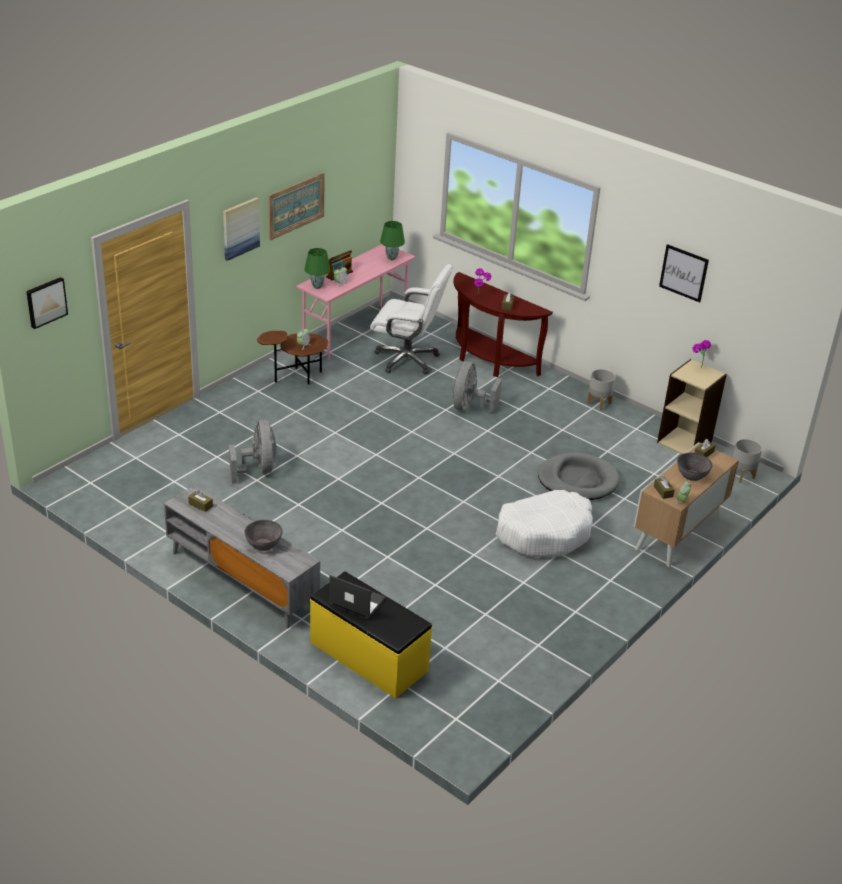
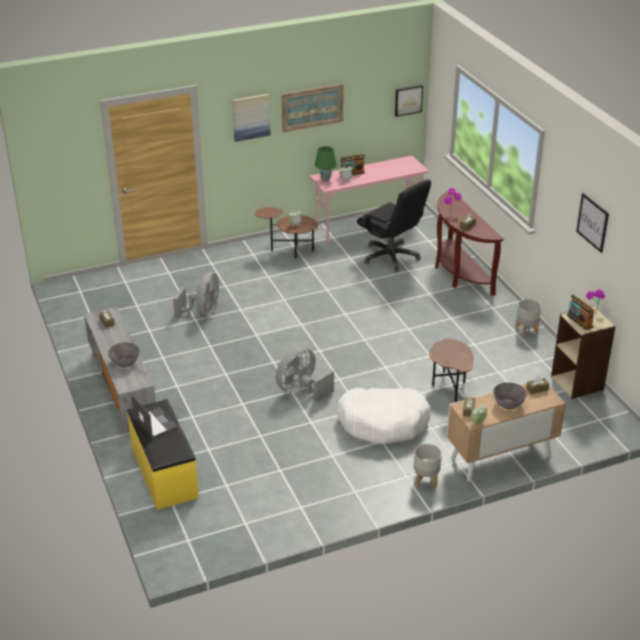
camera: 30 degrees right, 0 degrees up
picture [26,277,68,329] -> picture moved to [395,85,423,117]
white office chair [370,264,453,374] -> black office chair [357,179,431,272]
green table lamp [380,221,405,260] -> none
grey fan [453,361,502,413] -> grey fan moved to [276,346,334,402]
grey dog bed [538,453,620,500] -> brown side table [429,339,474,402]
grey planter [732,439,762,483] -> grey planter moved to [414,444,442,487]
none -> radio [567,294,595,330]

